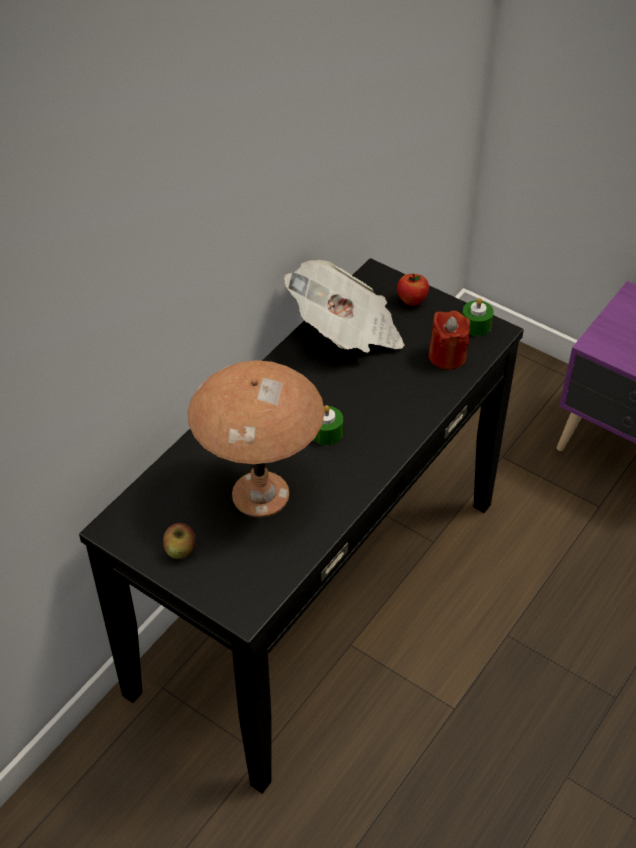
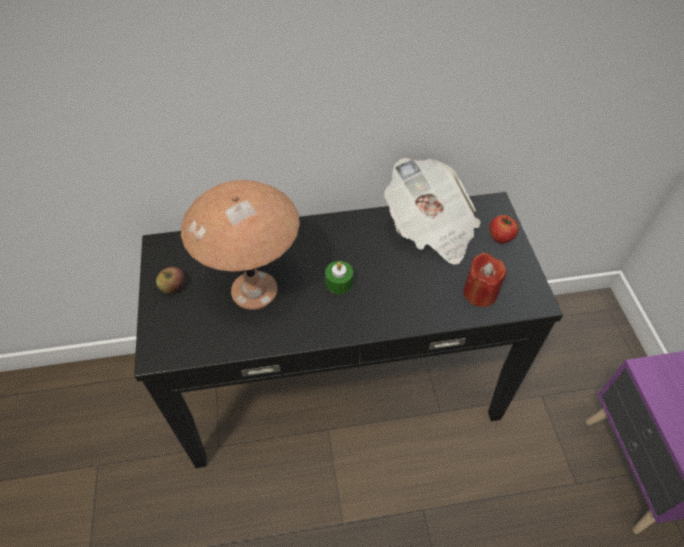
camera: 45 degrees right, 5 degrees up
green candle [462,298,494,336] -> none

